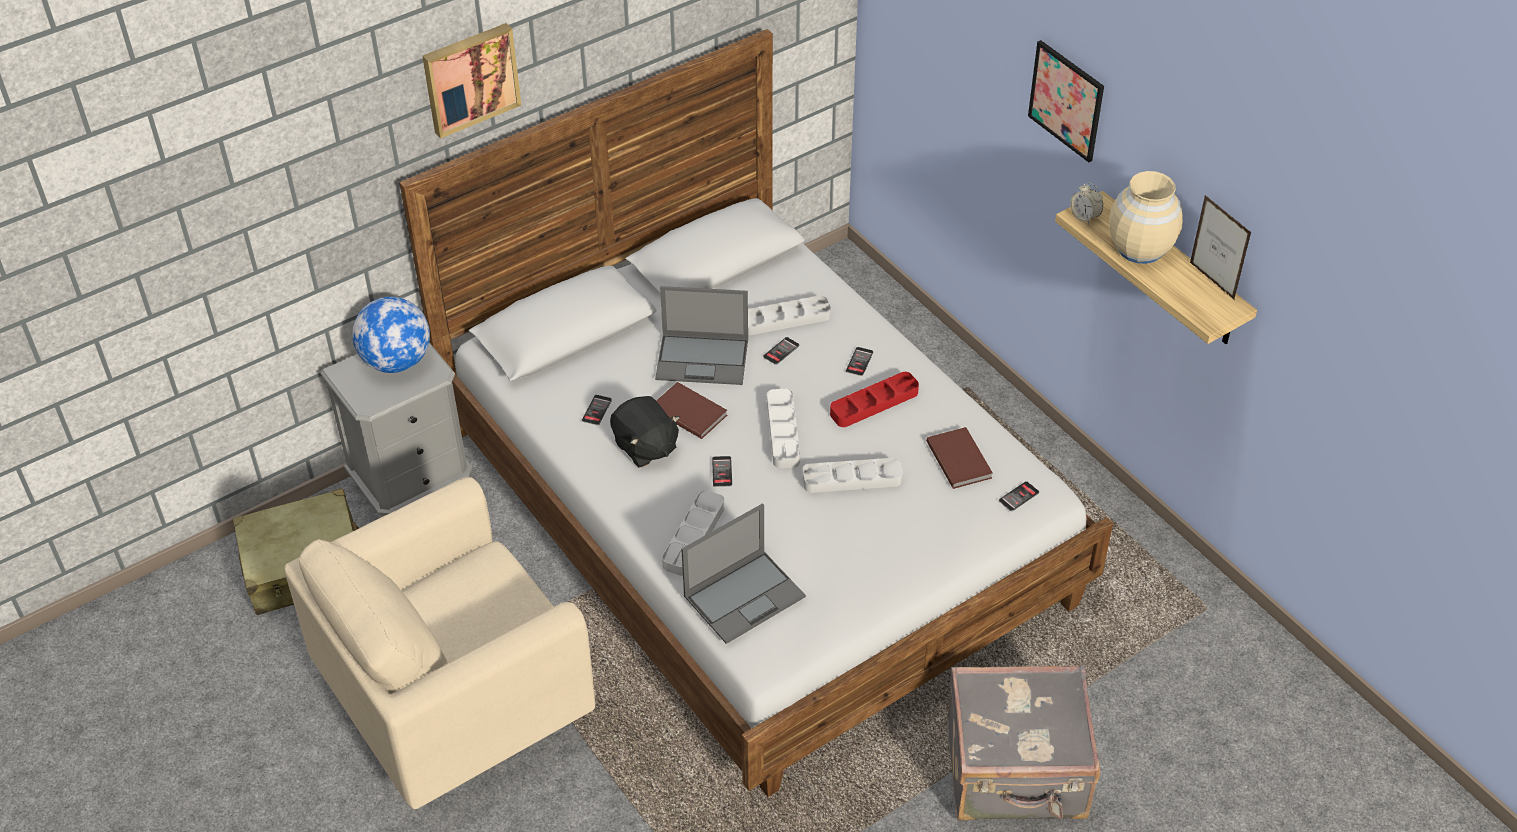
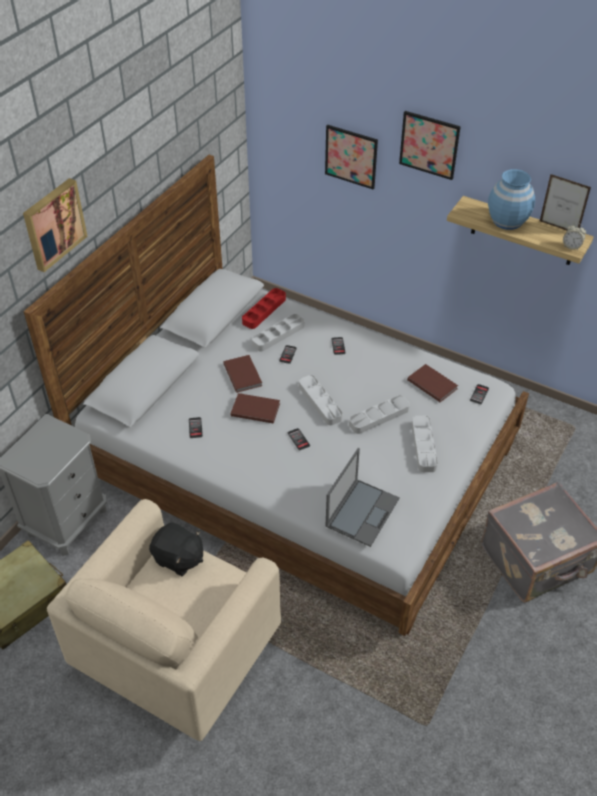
camera: 25 degrees left, 0 degrees up
globe [352,297,430,373] -> none
black plush toy [610,396,680,468] -> black plush toy moved to [149,523,203,576]
laptop [655,286,748,385] -> brown book [223,355,262,393]
grey tray [662,490,725,576] -> grey tray moved to [411,416,438,472]
red tray [830,372,919,427] -> red tray moved to [242,288,286,329]
alarm clock [1070,182,1103,225] -> alarm clock moved to [563,223,586,250]
beige vase [1109,171,1183,264] -> blue vase [488,169,535,230]
none -> picture [325,125,378,189]

